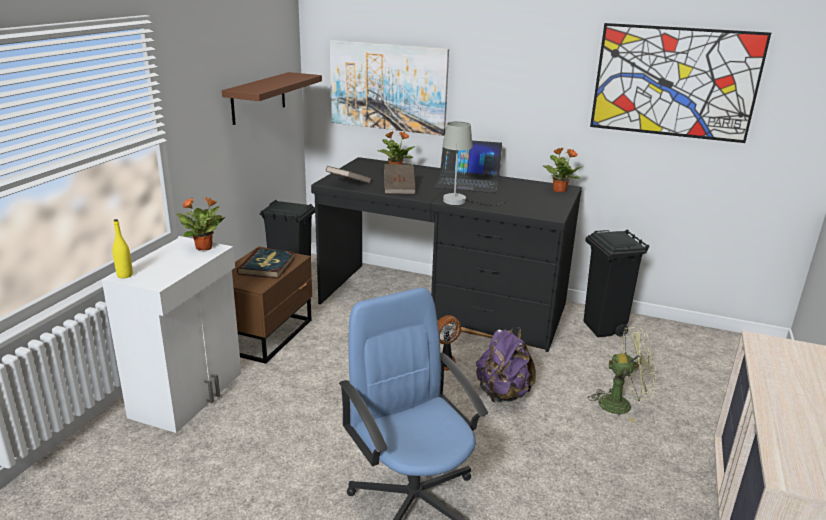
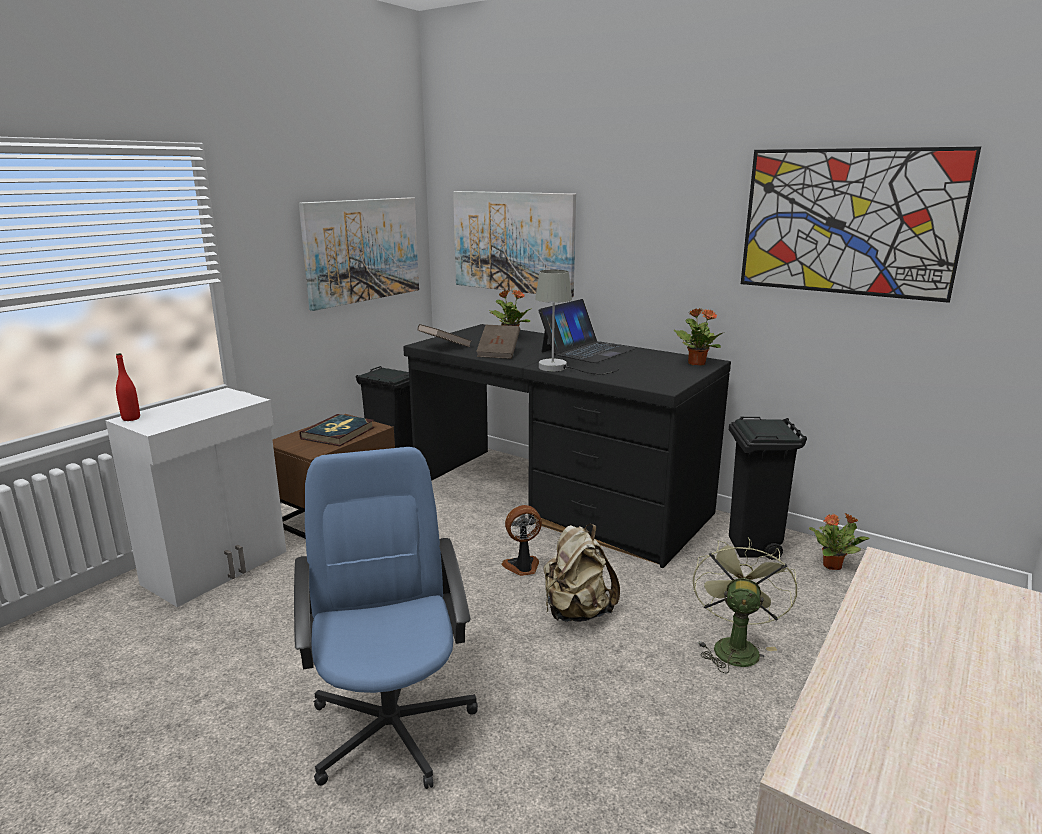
camera: 15 degrees right, 5 degrees down
yellow bottle [112,219,133,278] -> red bottle [116,353,140,421]
potted plant [176,197,225,251] -> potted plant moved to [809,513,870,570]
brown shelf [222,72,322,125] -> picture [299,197,419,311]
laptop [434,140,502,193] -> laptop turned 75 degrees counterclockwise [538,299,636,363]
purple backpack [476,327,536,402] -> beige backpack [543,524,620,622]
green fan [588,327,657,423] -> green fan turned 90 degrees counterclockwise [693,537,797,674]

